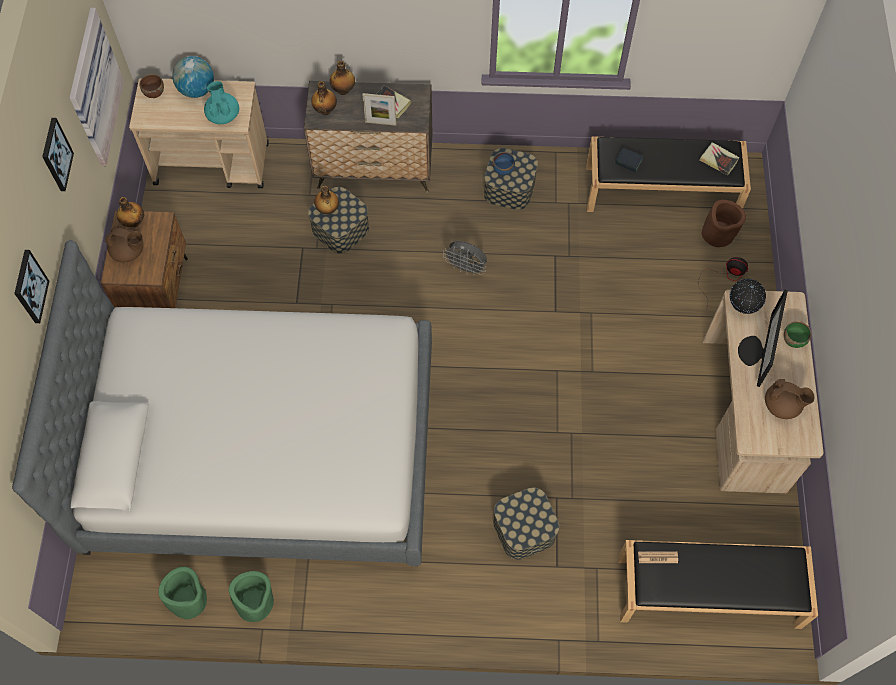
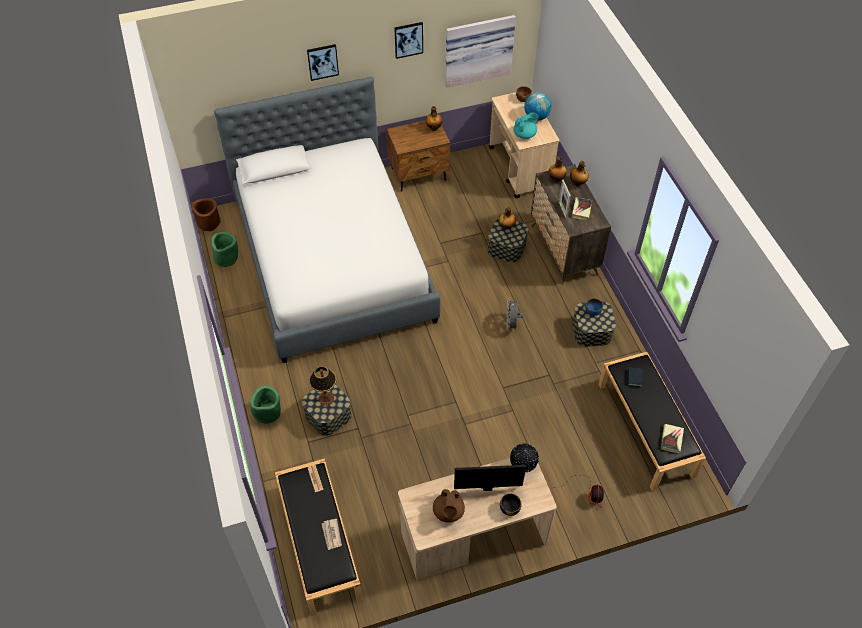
camera: 70 degrees right, 10 degrees down
brown teapot [105,225,144,262] -> none
green planter [229,571,274,622] -> green planter moved to [250,385,281,424]
brown planter [702,200,746,247] -> brown planter moved to [191,198,220,231]
green bowl [784,321,811,348] -> black bowl [500,493,522,516]
none -> table lamp [309,366,337,406]
none -> newspaper [322,519,342,550]

